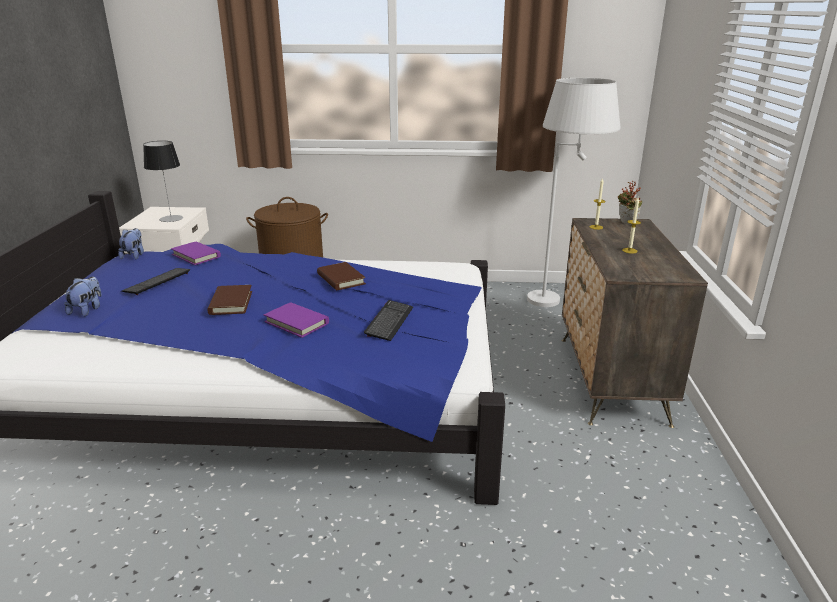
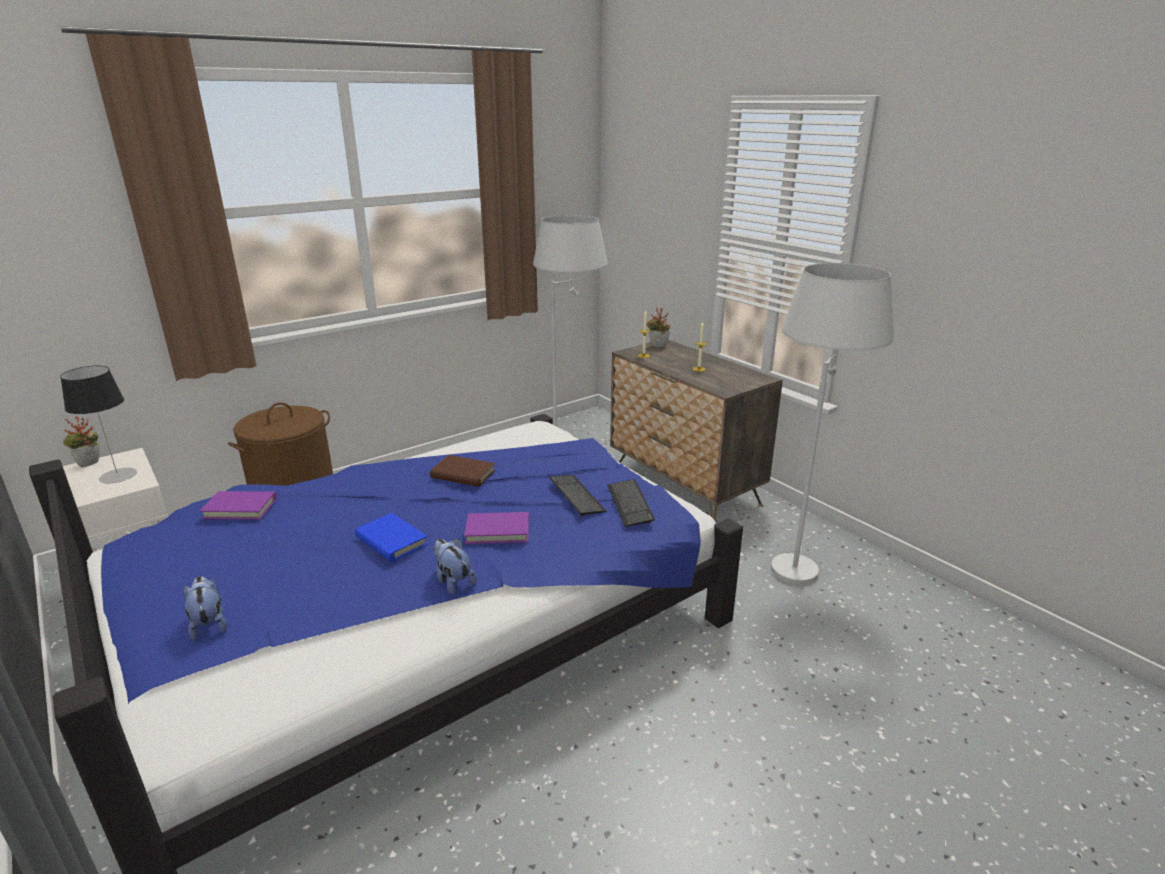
camera: 40 degrees left, 0 degrees up
plush toy [118,228,144,259] -> plush toy moved to [433,539,477,595]
keyboard [121,268,190,295] -> keyboard moved to [608,479,655,527]
brown book [207,285,252,315] -> blue book [355,513,428,562]
none -> potted plant [63,417,100,467]
none -> white floor lamp [771,263,894,585]

